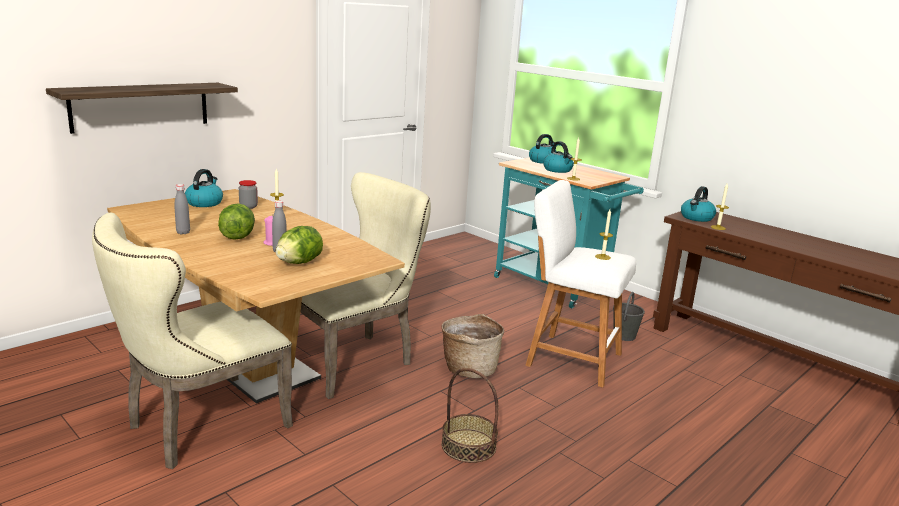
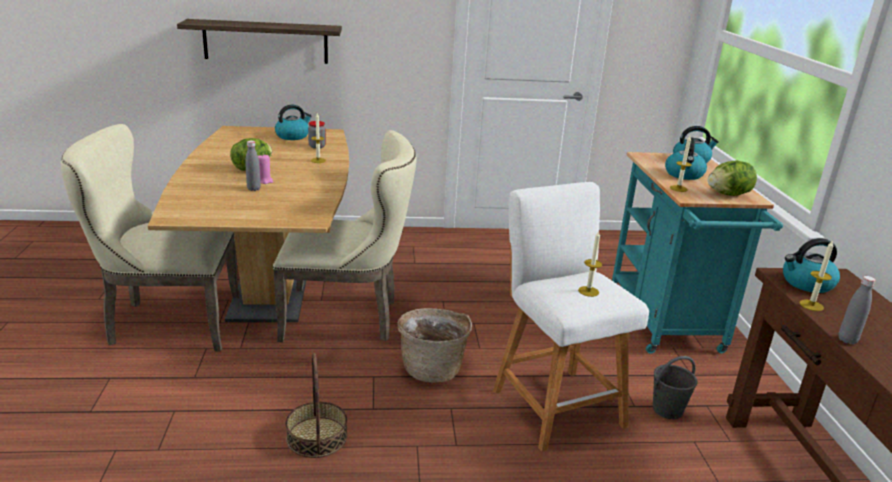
camera: 40 degrees right, 5 degrees up
grey bottle [174,184,190,234] -> grey bottle moved to [838,276,876,344]
lettuce [276,226,323,264] -> lettuce moved to [708,161,757,196]

